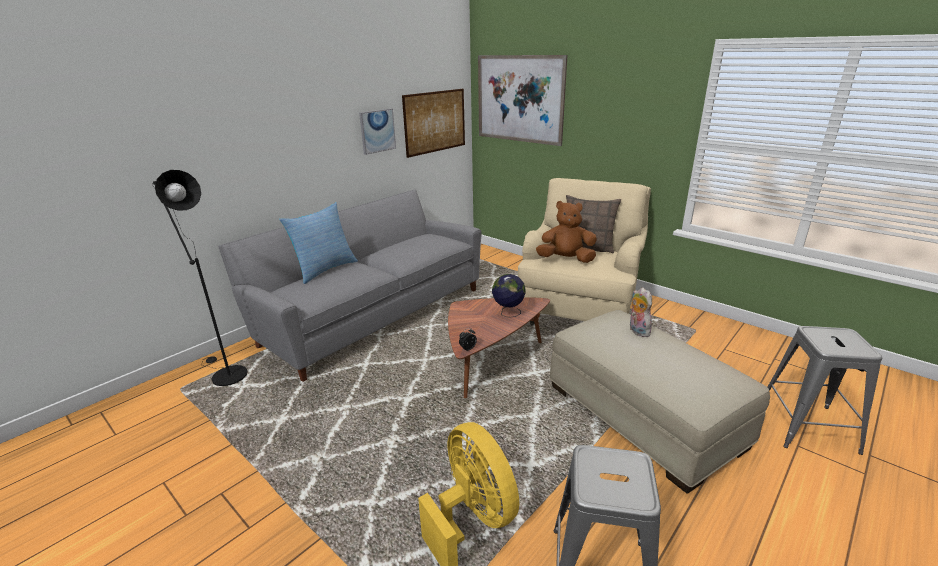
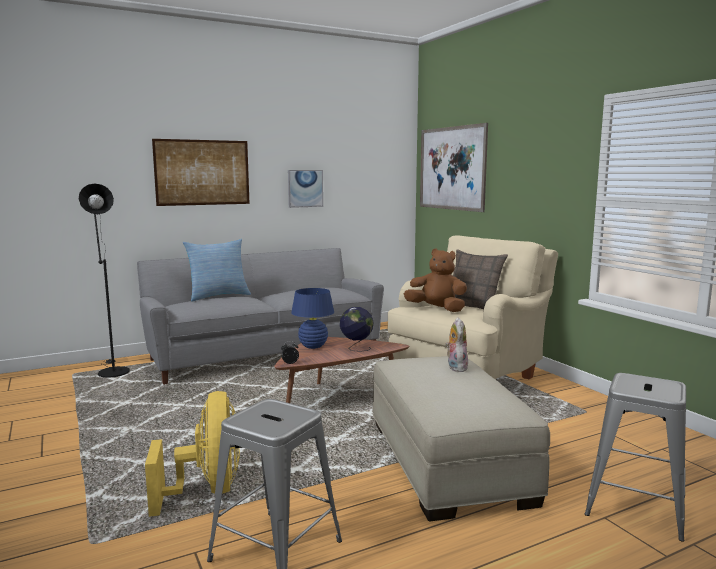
camera: 20 degrees right, 15 degrees down
picture [402,89,465,158] -> picture moved to [152,139,250,206]
none -> blue table lamp [291,288,334,349]

